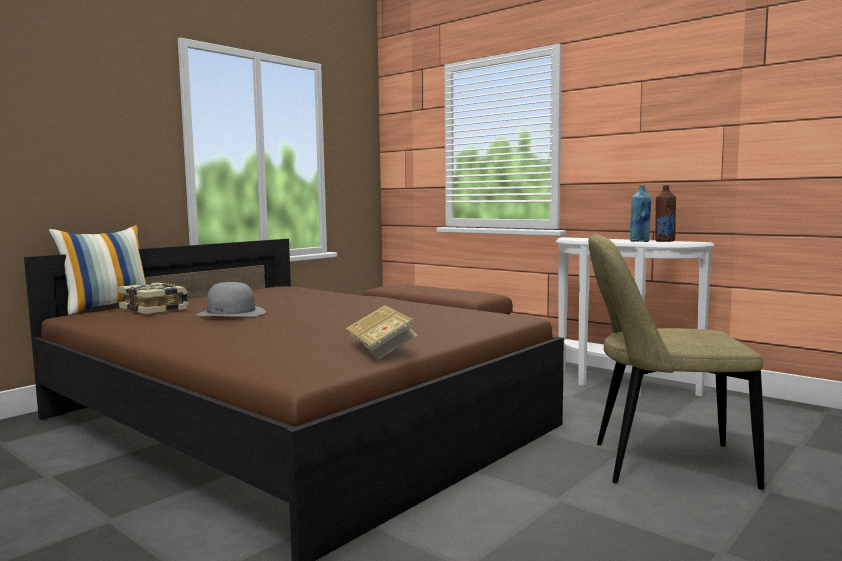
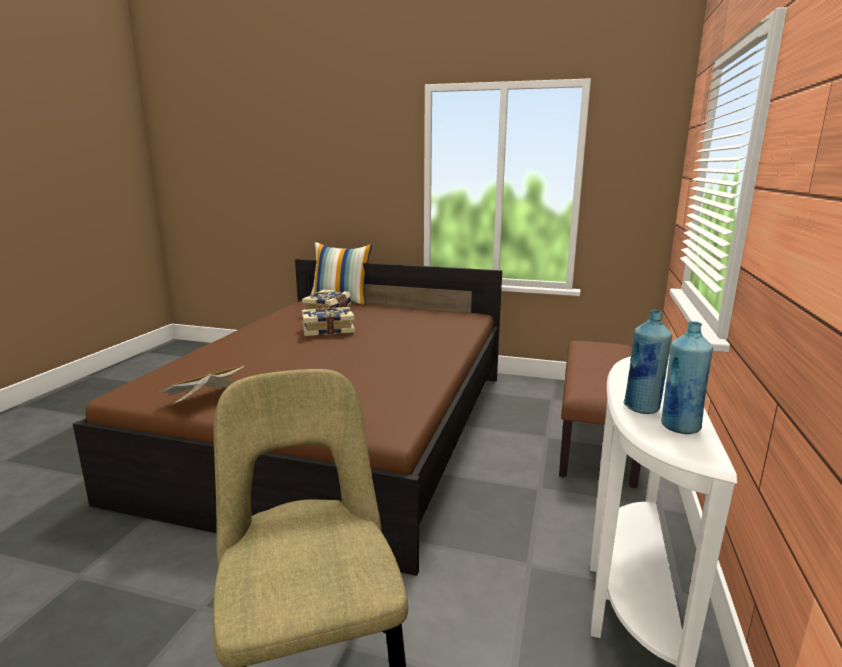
camera: 65 degrees right, 10 degrees up
grey hat [196,282,266,317] -> book [302,307,355,336]
brown bottle [655,185,676,242] -> blue bottle [661,321,713,434]

